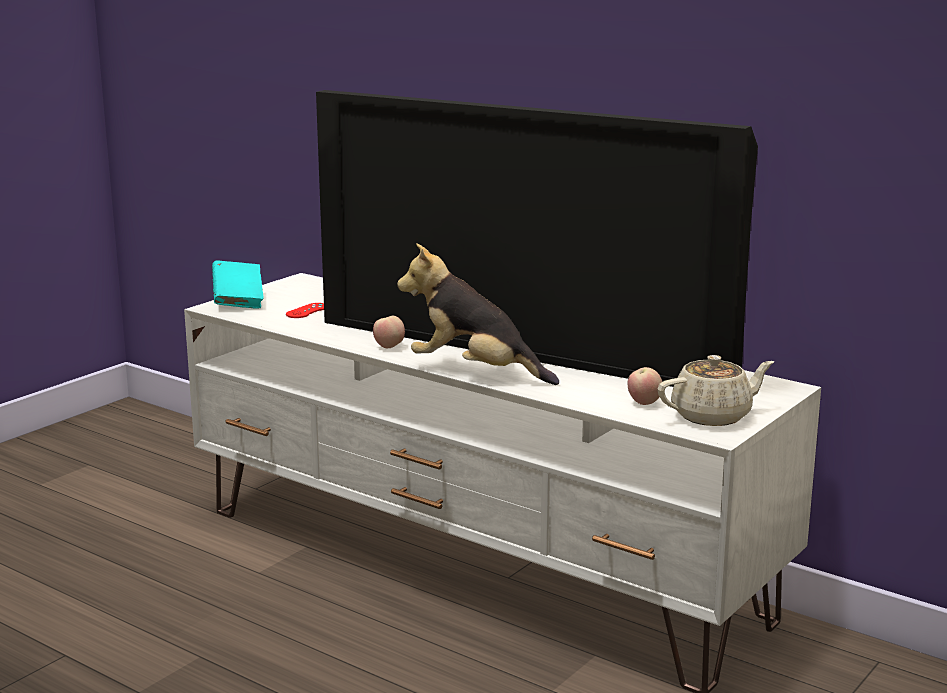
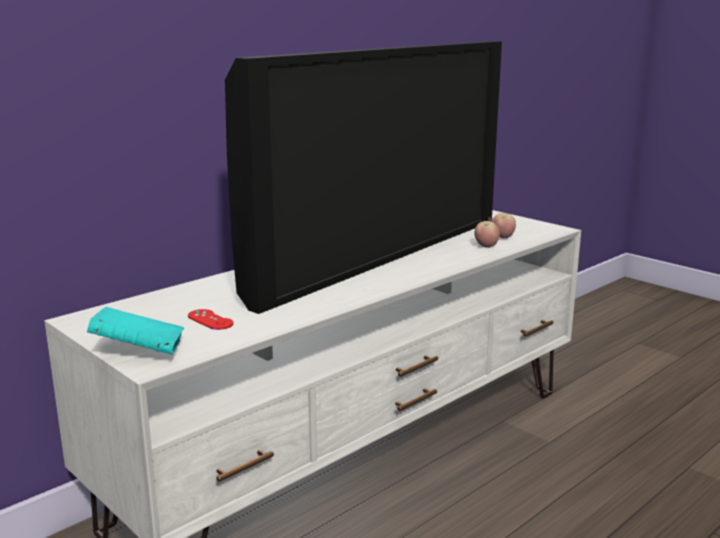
camera: 80 degrees left, 0 degrees up
apple [373,316,405,348] -> apple moved to [474,221,500,248]
plush toy [397,243,559,385] -> none
beige teapot [658,355,774,426] -> none

